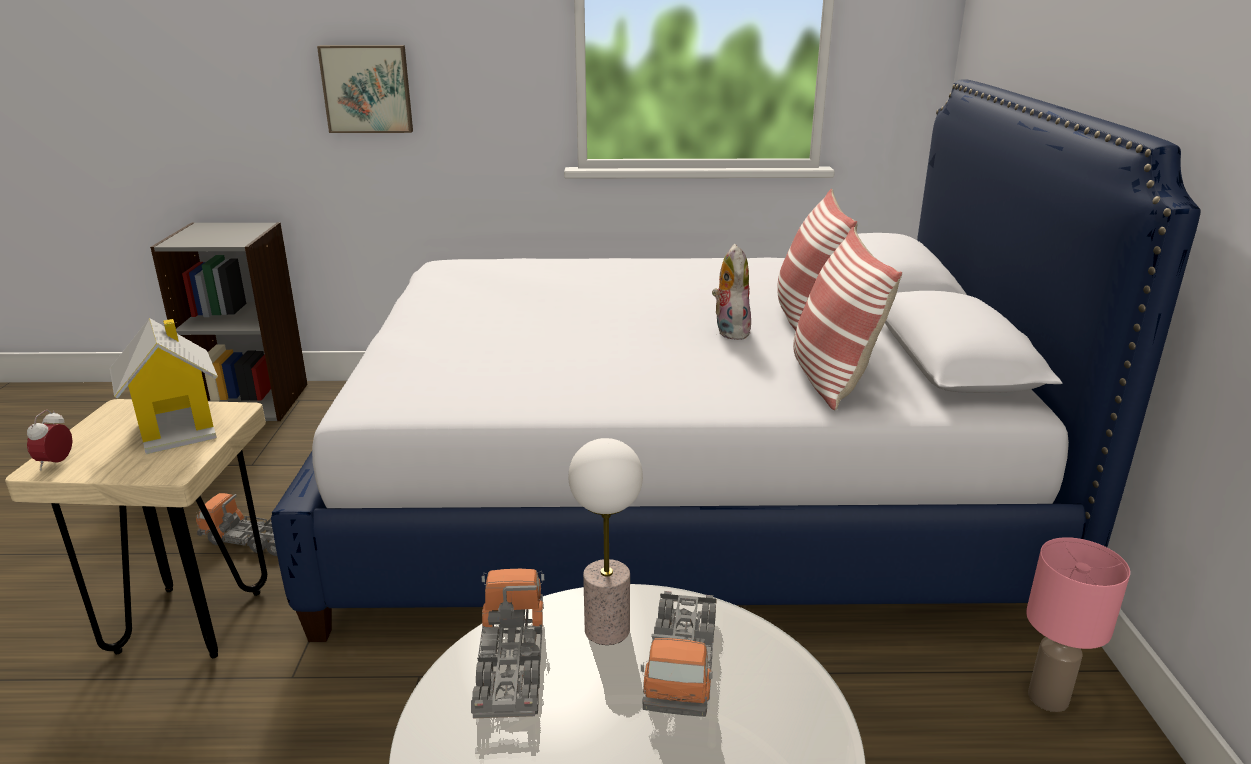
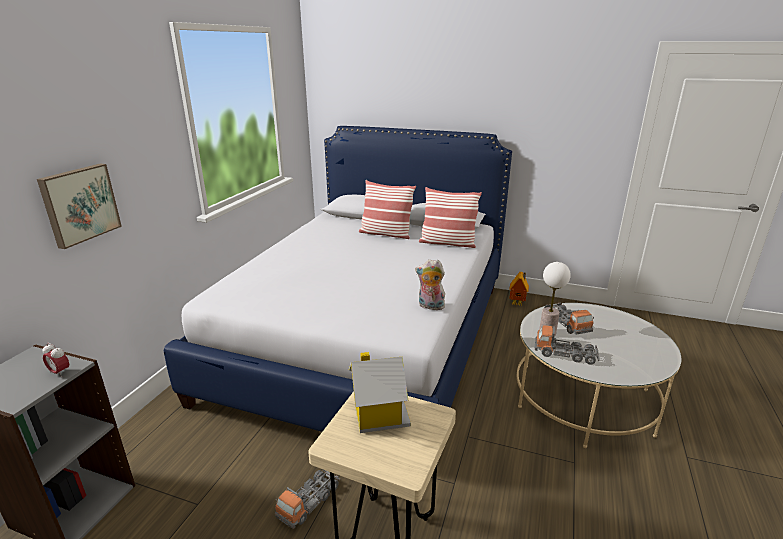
camera: 70 degrees left, 0 degrees up
alarm clock [27,410,73,471] -> alarm clock moved to [42,343,69,377]
toy truck [641,591,717,717] -> toy truck turned 45 degrees clockwise [544,303,594,334]
plush toy [712,244,751,340] -> plush toy moved to [415,259,445,310]
pink table lamp [1026,537,1130,712] -> toy house [509,272,529,306]

